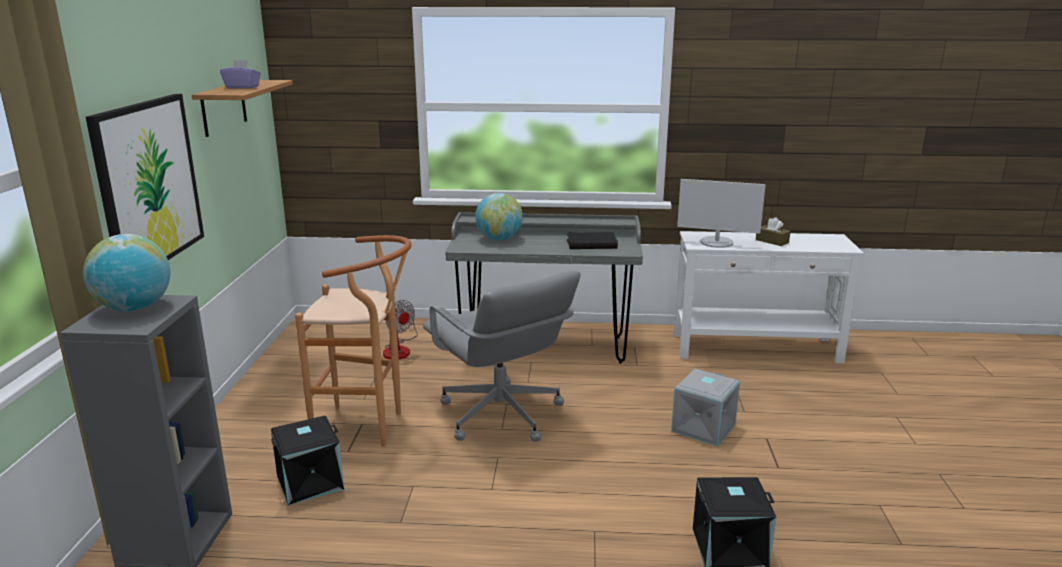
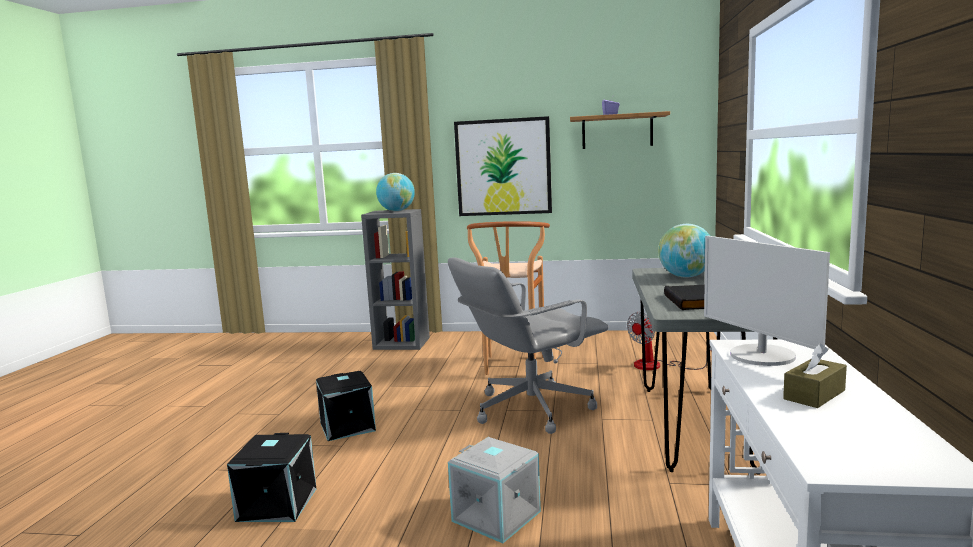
camera: 95 degrees right, 10 degrees down
black storage box [271,416,344,505] -> black storage box moved to [316,371,376,441]
monitor [677,179,766,248] -> monitor turned 45 degrees counterclockwise [704,236,830,366]

